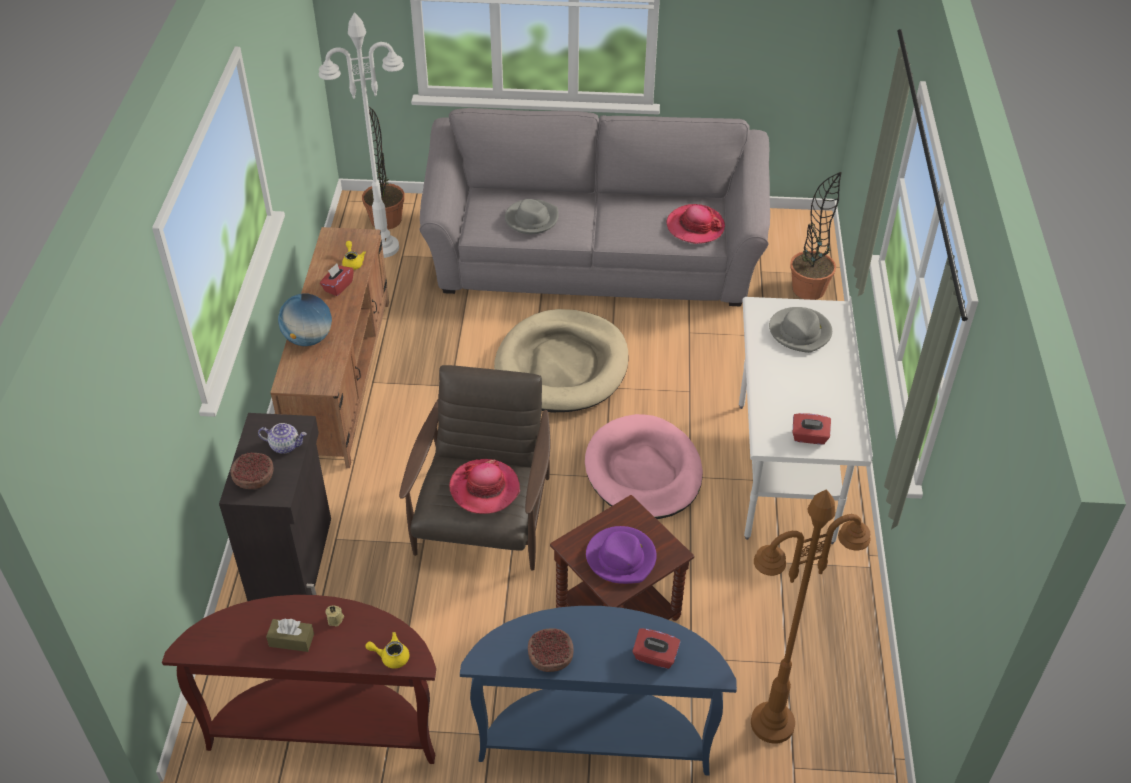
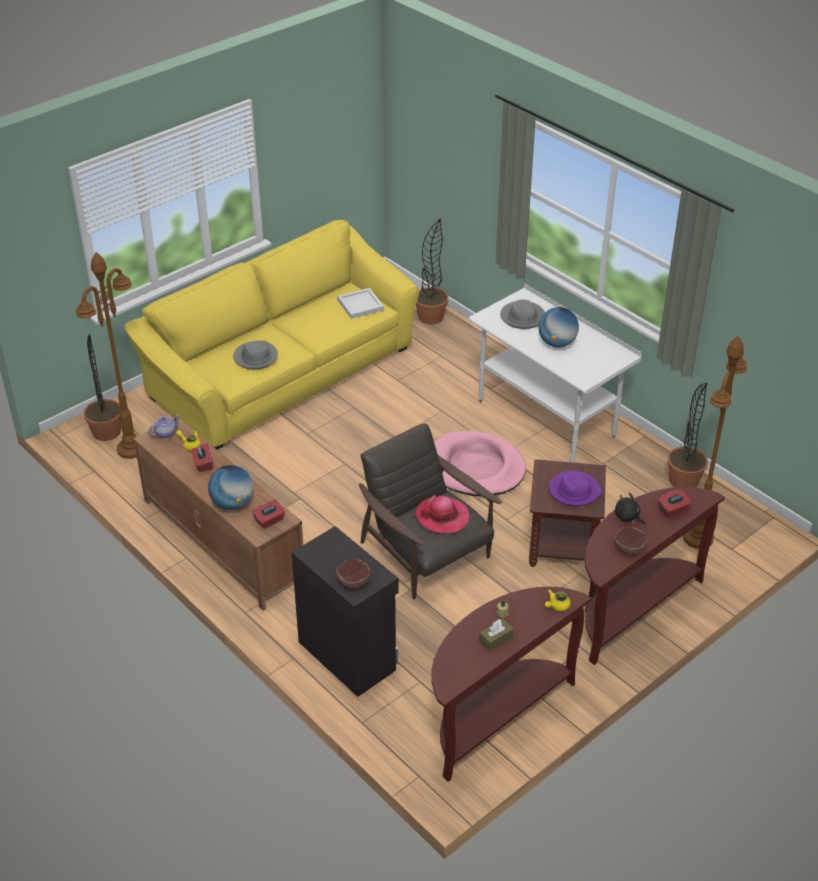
camera: 45 degrees left, 5 degrees down
teapot [258,423,306,454] -> teapot moved to [148,415,180,438]
white floor lamp [319,12,404,258] -> brown floor lamp [76,252,137,459]
grey sofa [420,108,770,306] -> yellow sofa [125,220,419,450]
blue console table [460,606,737,776] -> brown console table [585,487,725,665]
beige dog bed [494,309,628,413] -> none
hat [667,204,725,244] -> white tray [337,288,384,319]
red tissue box [793,413,831,445] -> red tissue box moved to [252,500,285,529]
none -> globe [539,307,579,347]
none -> black plush toy [615,492,646,526]
none -> potted plant [667,383,708,488]

